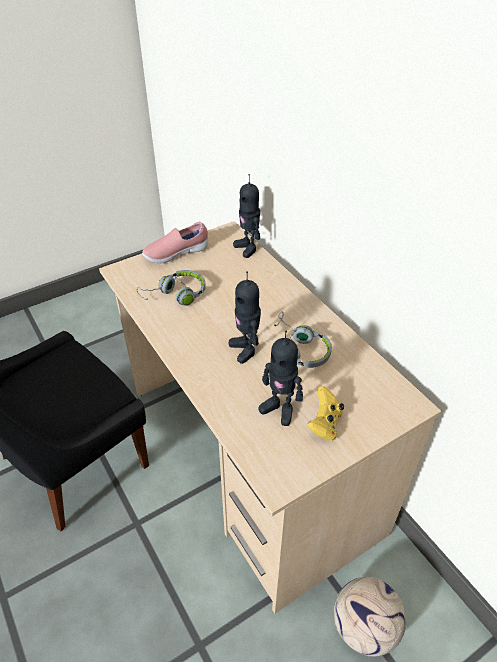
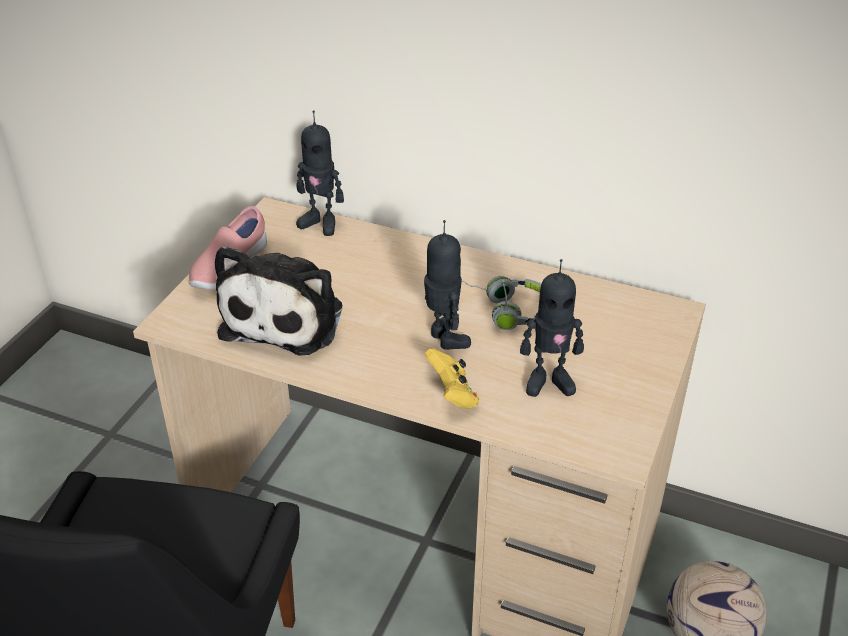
camera: 35 degrees left, 5 degrees down
grey headphones [137,270,206,306] -> plush toy [215,246,342,356]
toy robot [229,271,261,364] -> toy robot turned 150 degrees counterclockwise [424,220,471,350]
yellow game controller [307,386,344,441] -> yellow game controller moved to [425,348,479,409]

